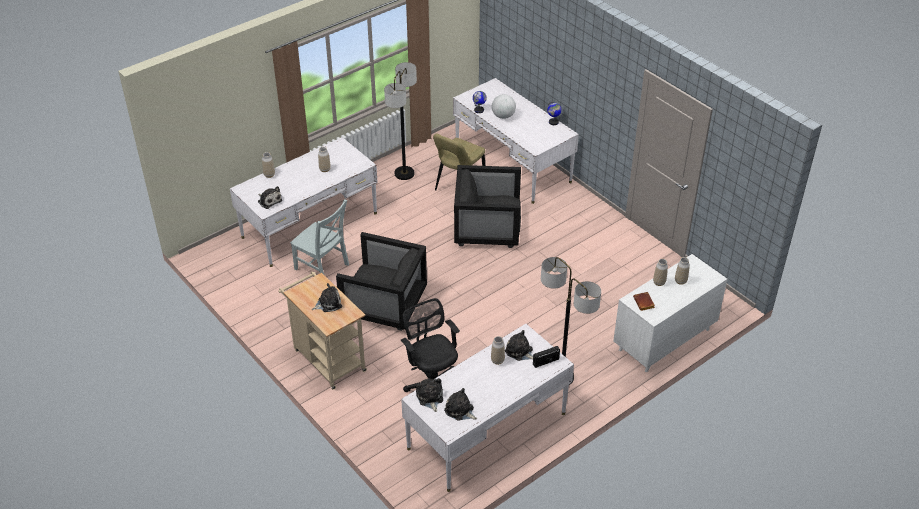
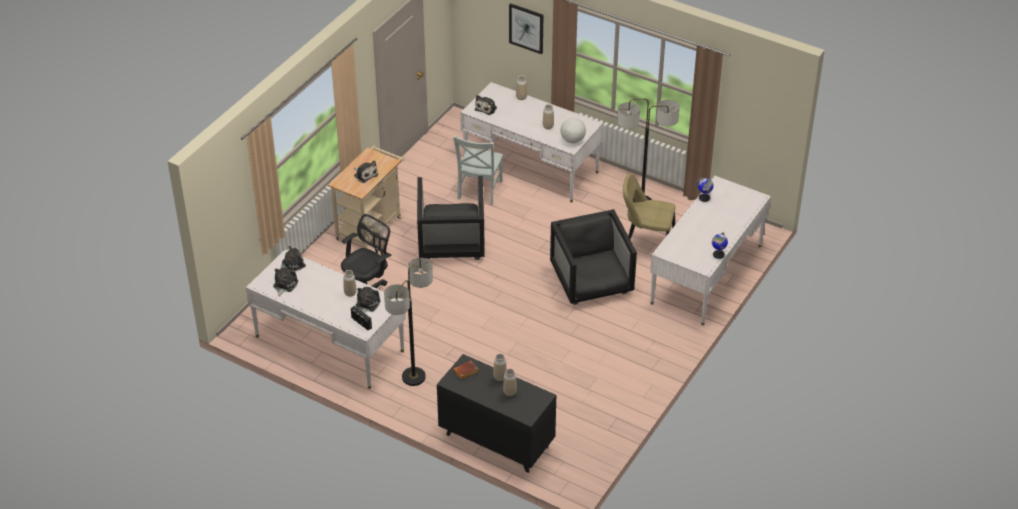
camera: 70 degrees right, 0 degrees up
globe [492,94,516,119] -> globe moved to [560,118,586,143]
white dresser [613,254,727,372] -> black dresser [437,354,557,473]
none -> picture [509,3,543,54]

